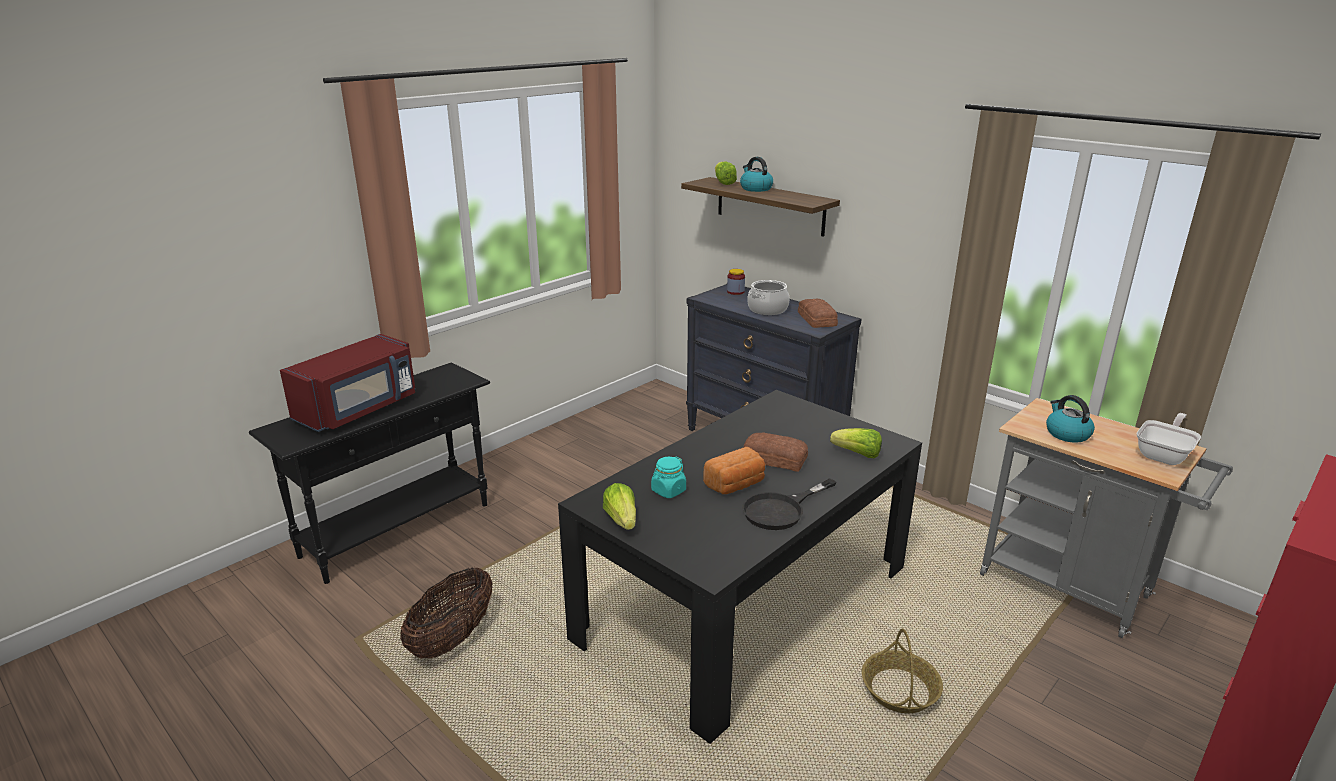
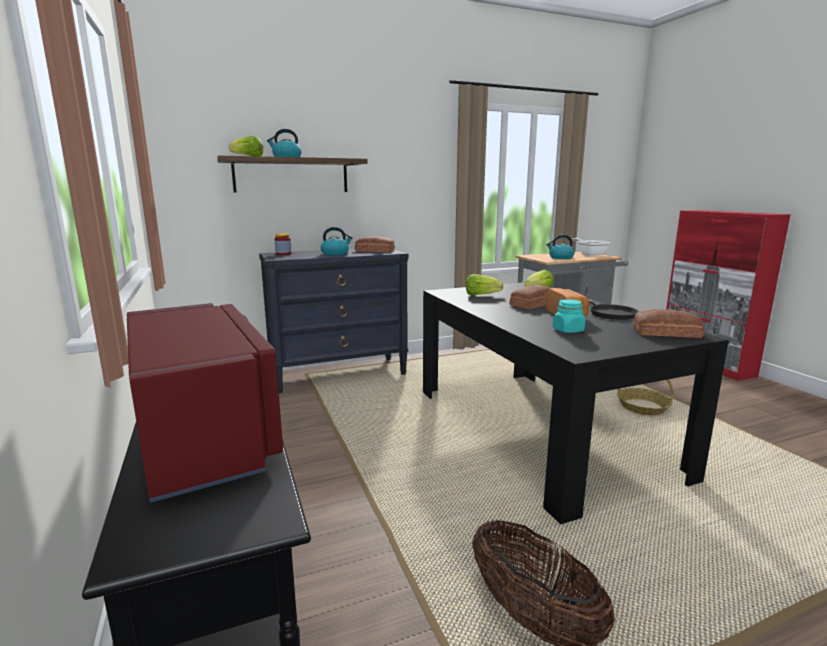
camera: 65 degrees left, 10 degrees down
lettuce [603,483,636,530] -> lettuce moved to [466,274,503,295]
cooking pot [747,280,790,315] -> kettle [321,227,352,255]
none -> bread [633,309,704,338]

